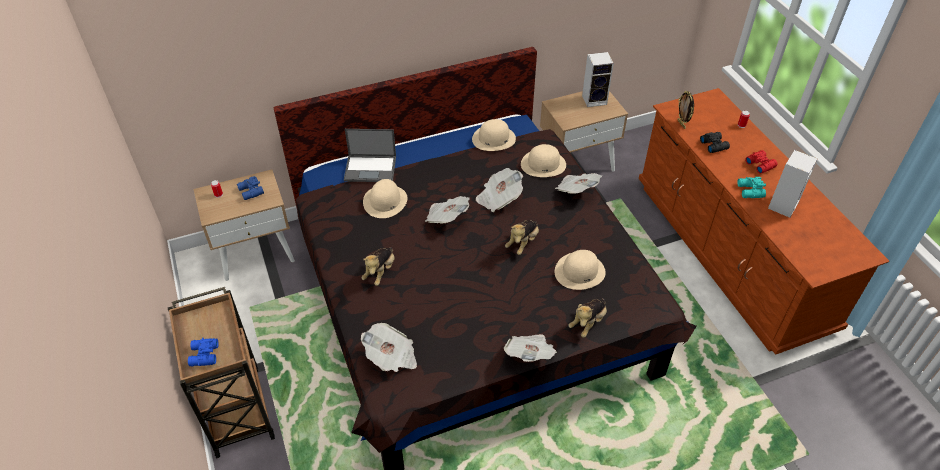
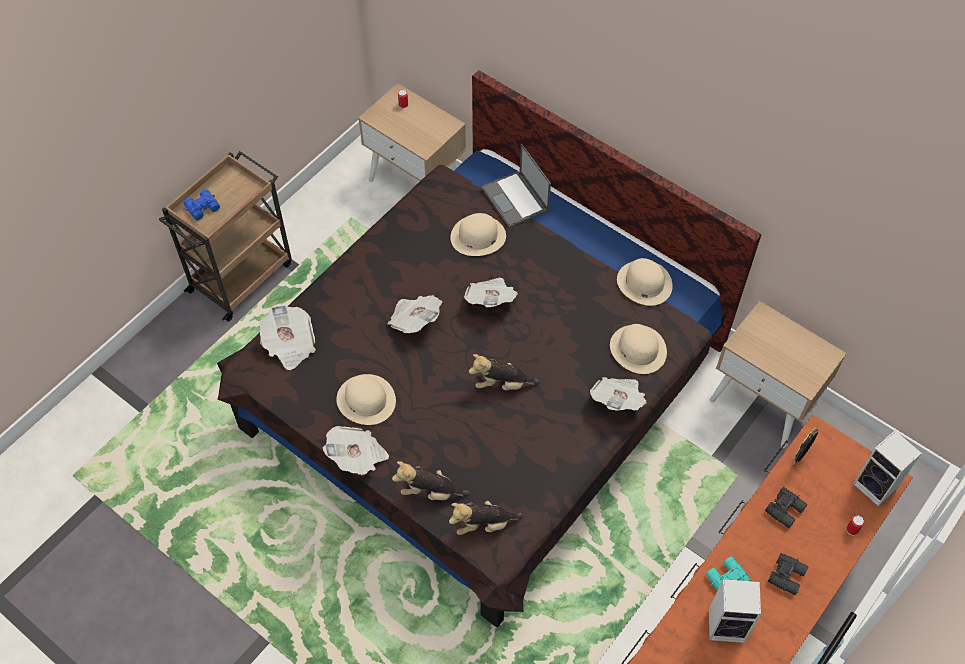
camera: 60 degrees right, 10 degrees up
blue binoculars [237,176,264,200] -> none
plush toy [361,247,395,286] -> plush toy moved to [449,501,524,535]
newspaper [476,168,523,212] -> newspaper moved to [388,295,442,333]
beige hat [555,250,606,290] -> beige hat moved to [336,374,396,425]
speaker [582,52,614,107] -> speaker moved to [853,430,922,506]
red binoculars [745,150,778,174] -> black binoculars [768,553,809,595]

